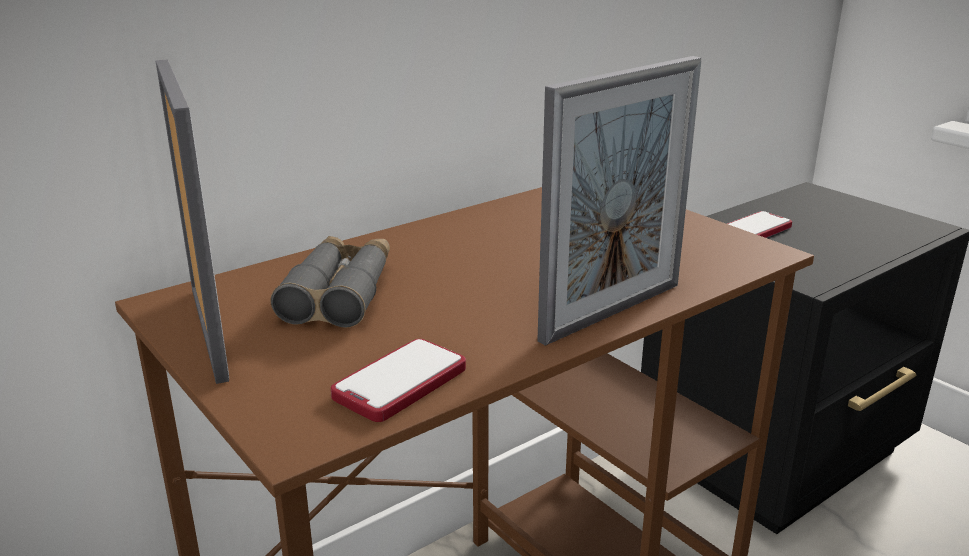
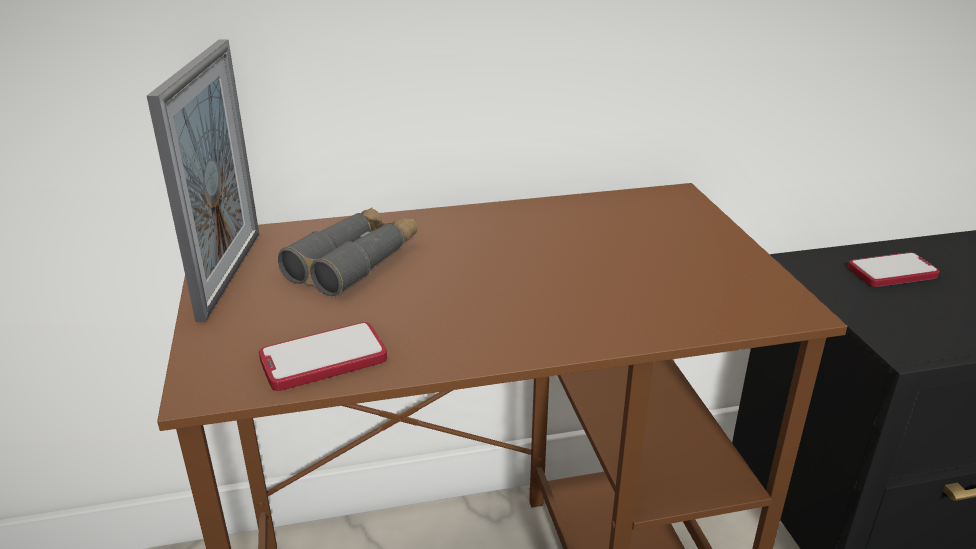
camera: 25 degrees right, 5 degrees up
picture frame [537,56,702,346] -> none

